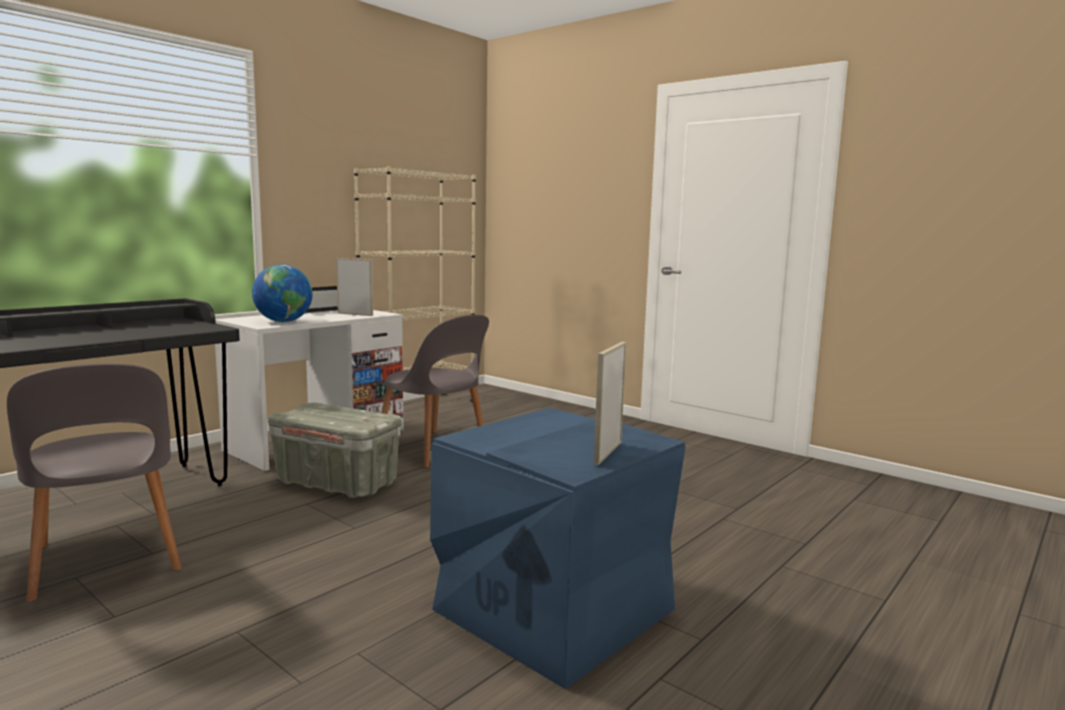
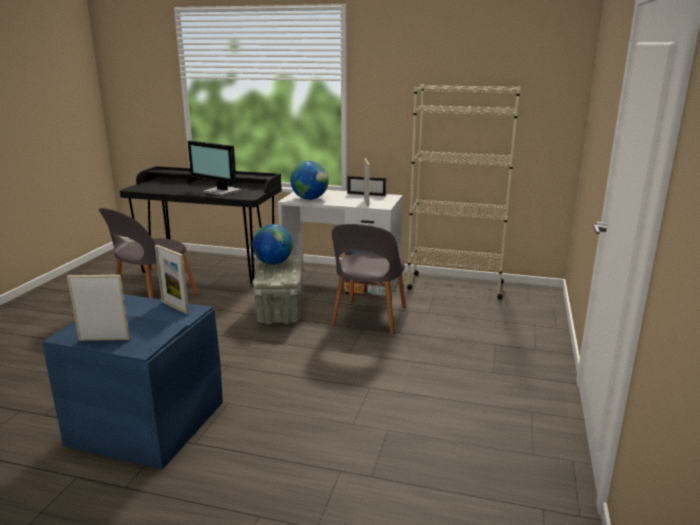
camera: 65 degrees right, 10 degrees up
none -> picture frame [155,245,189,314]
none -> monitor [188,140,242,196]
none -> globe [252,224,293,265]

